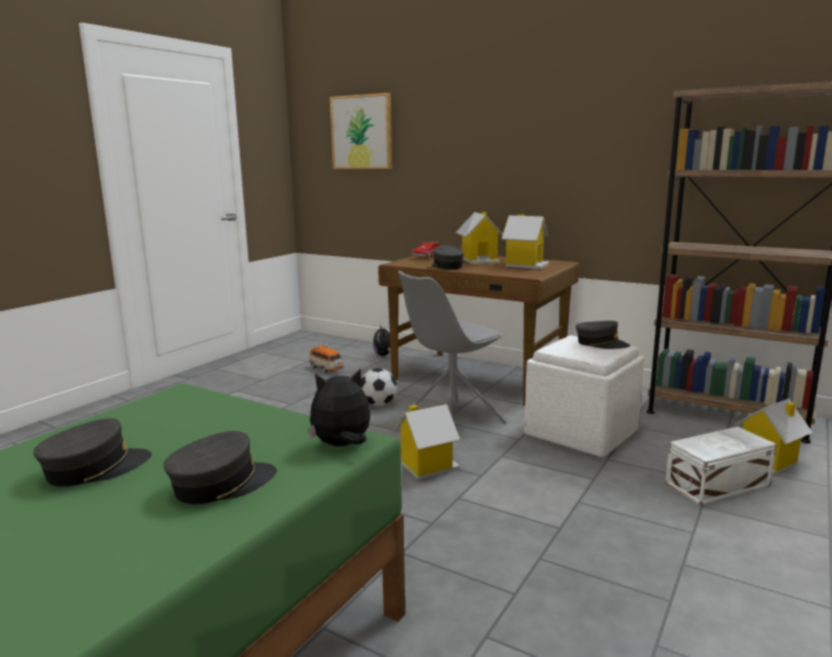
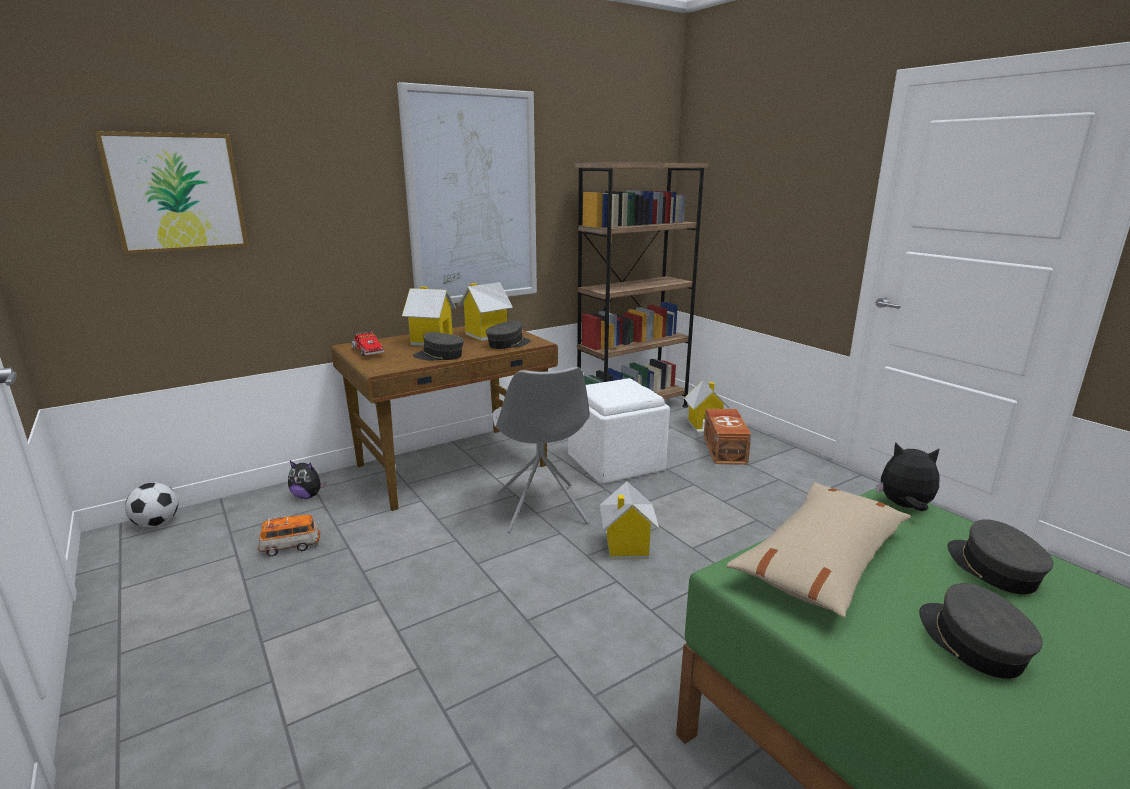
camera: 65 degrees left, 5 degrees up
plush toy [308,368,370,446] -> plush toy turned 105 degrees clockwise [877,442,940,511]
football [361,368,397,406] -> football moved to [125,482,178,527]
grey cap [576,321,630,349] -> grey cap moved to [486,321,531,349]
white storage box [665,427,777,506] -> brown storage box [704,409,751,465]
none -> picture [397,82,537,303]
none -> beige pillow [727,483,911,618]

